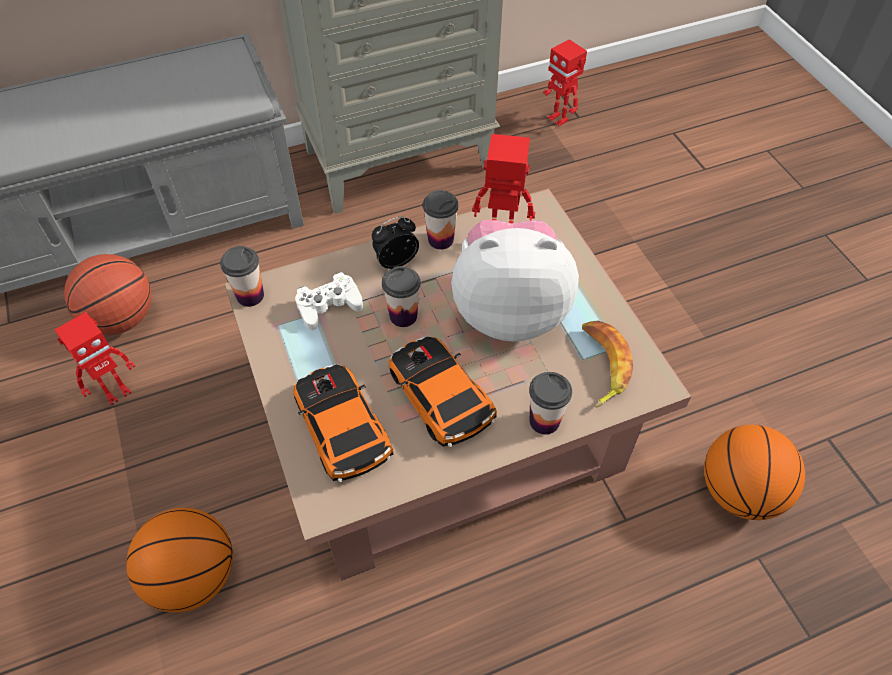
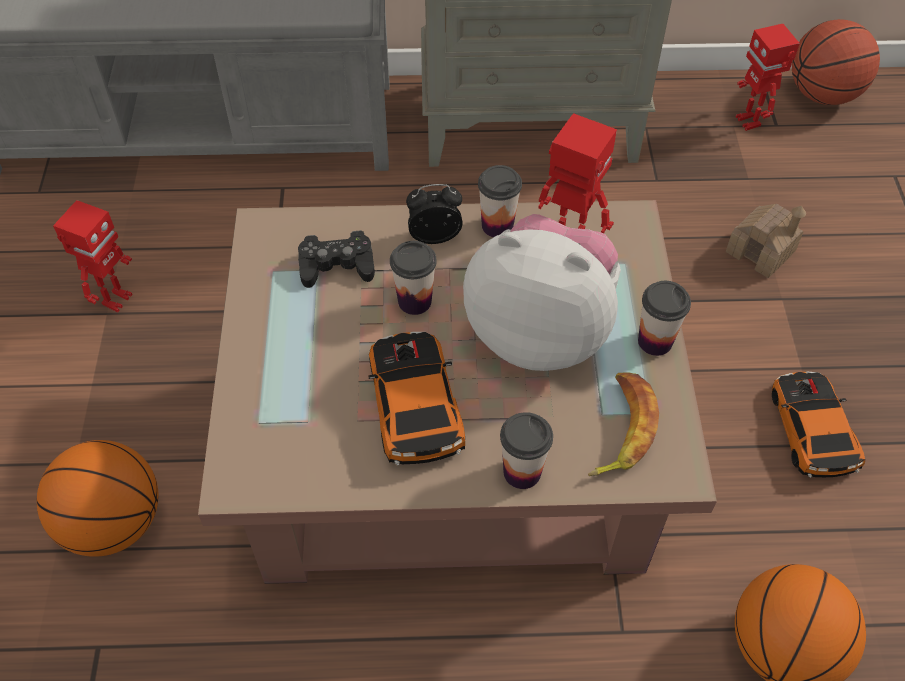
camera: 20 degrees right, 0 degrees up
toy robot [55,312,136,405] -> toy robot turned 45 degrees counterclockwise [53,200,133,312]
basketball [64,254,151,335] -> basketball moved to [792,19,880,105]
cup [220,246,264,307] -> cup moved to [638,281,691,356]
toy car [293,364,393,482] -> toy car moved to [772,372,866,478]
white game controller [295,272,363,330] -> black game controller [298,230,375,288]
none -> toy house [726,204,806,278]

